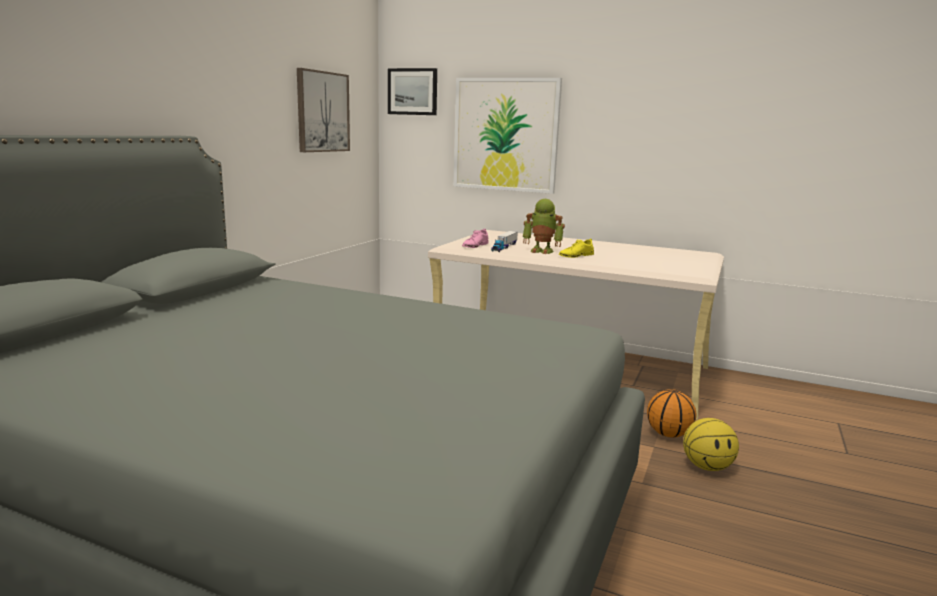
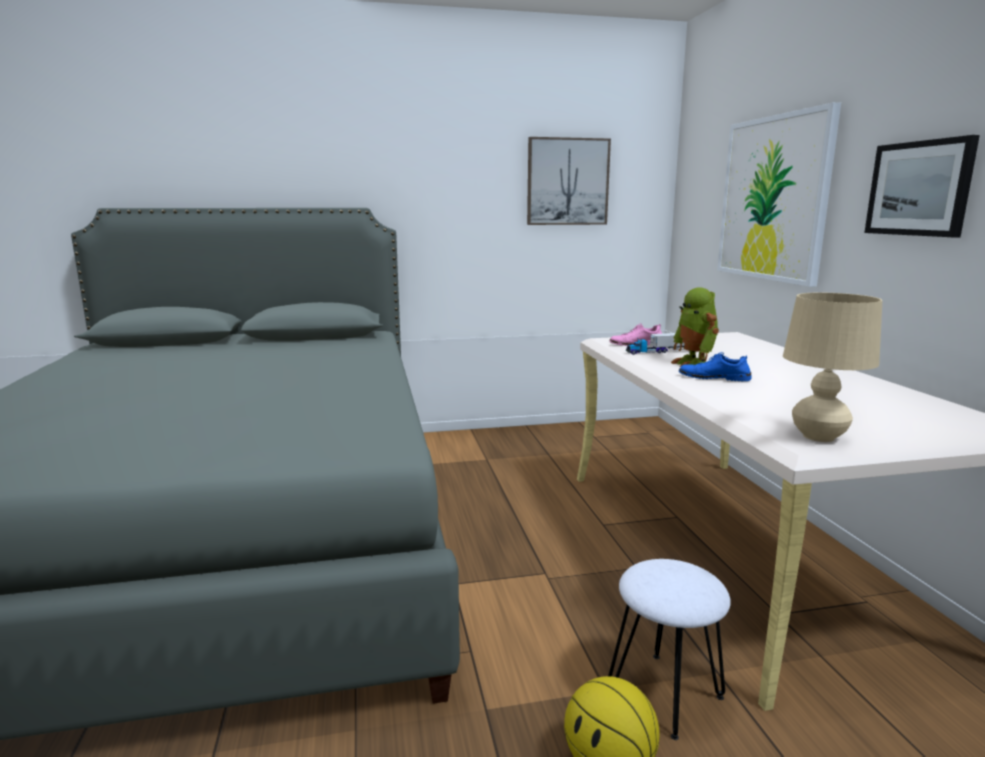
camera: 55 degrees right, 0 degrees up
picture [388,68,437,115] -> picture moved to [864,135,980,237]
yellow shoe [559,239,594,258] -> blue shoe [679,352,752,381]
basketball [647,389,696,438] -> white stool [608,559,731,740]
none -> beige table lamp [783,293,882,442]

